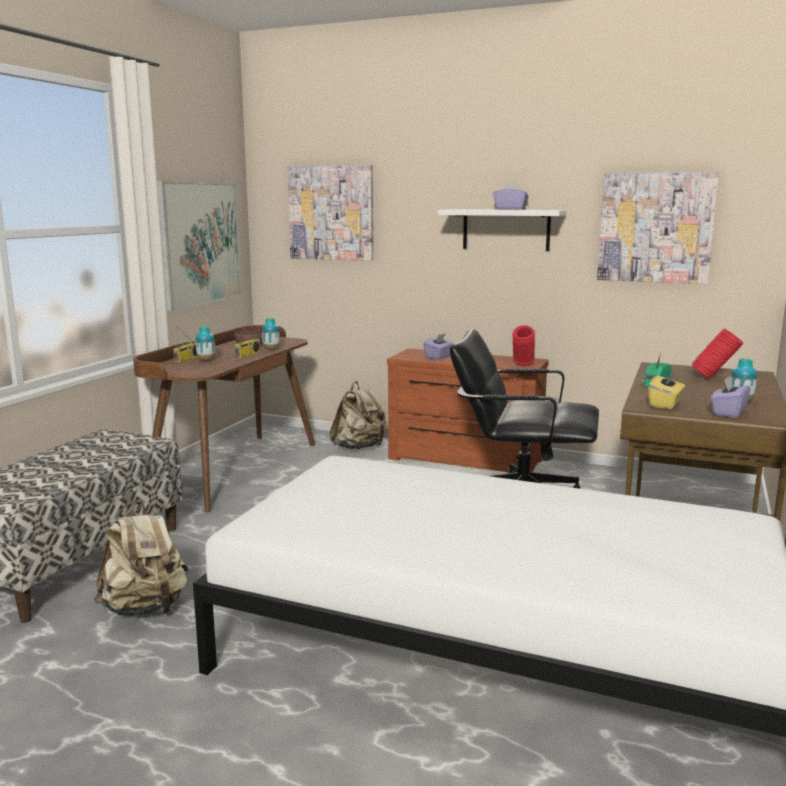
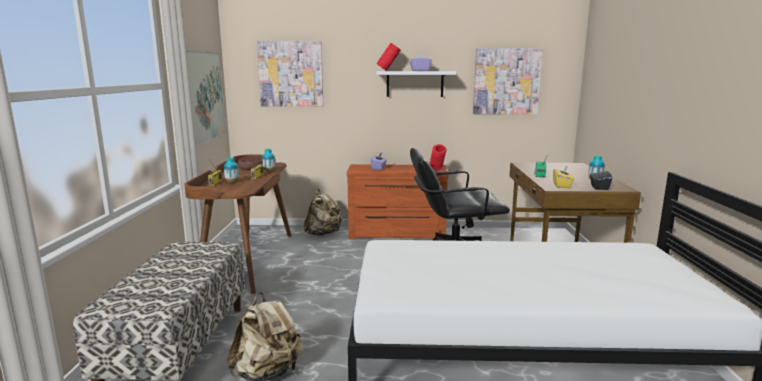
camera: 20 degrees left, 0 degrees up
red vase [692,329,743,378] -> red vase moved to [377,43,401,71]
purple tissue box [711,376,751,418] -> black tissue box [590,169,612,190]

